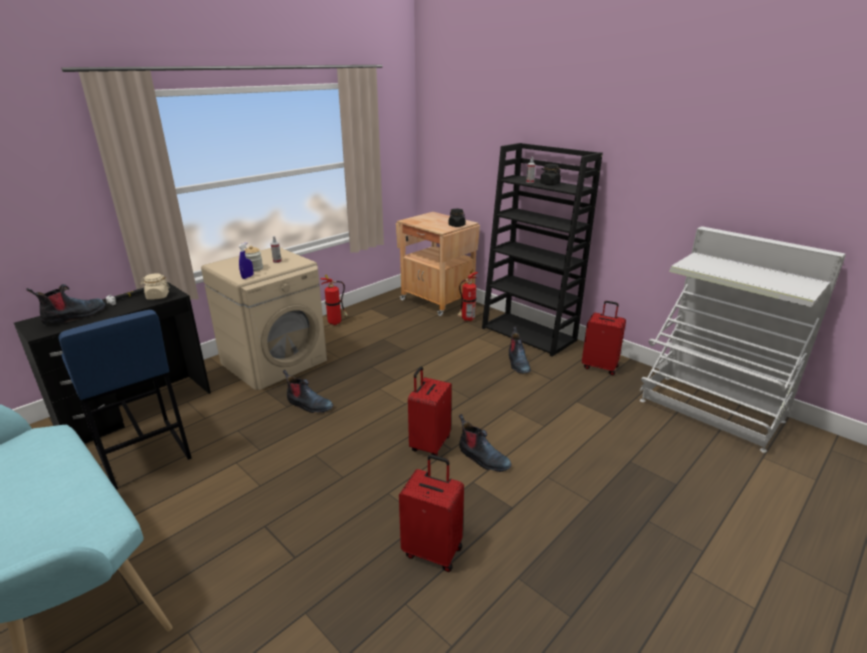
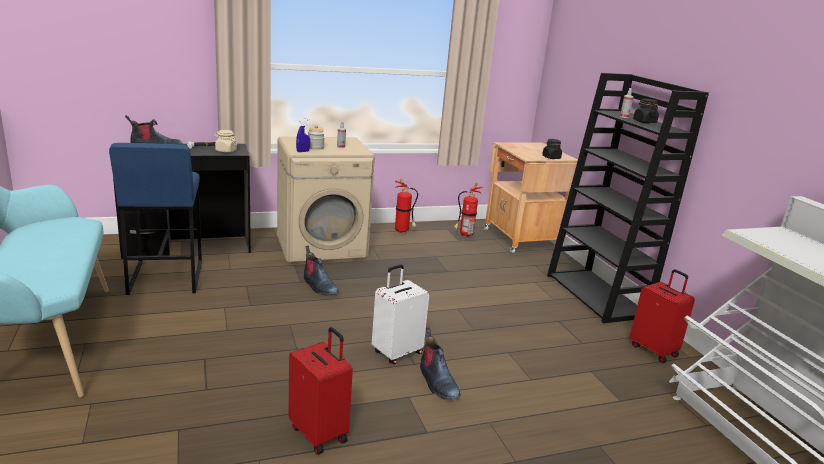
camera: 25 degrees right, 5 degrees down
red suitcase [408,366,452,456] -> white suitcase [372,264,429,364]
fire extinguisher [458,270,478,321] -> fire extinguisher moved to [454,183,483,237]
boot [509,326,531,374] -> none

